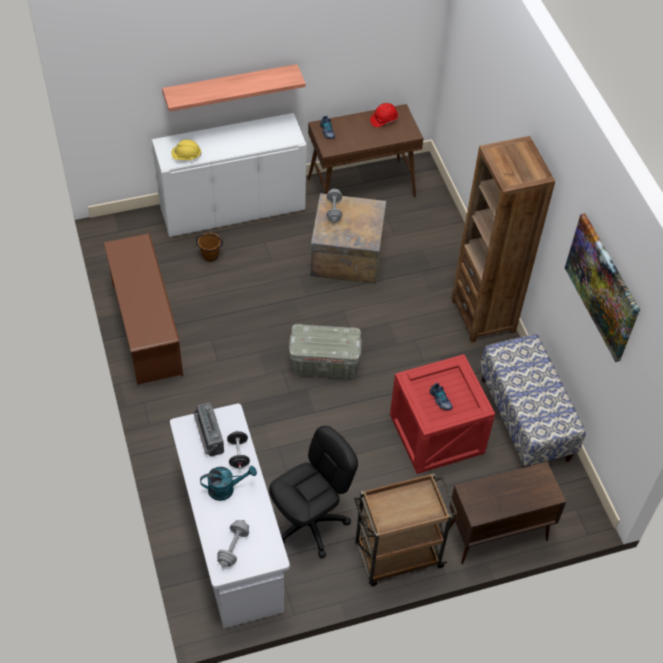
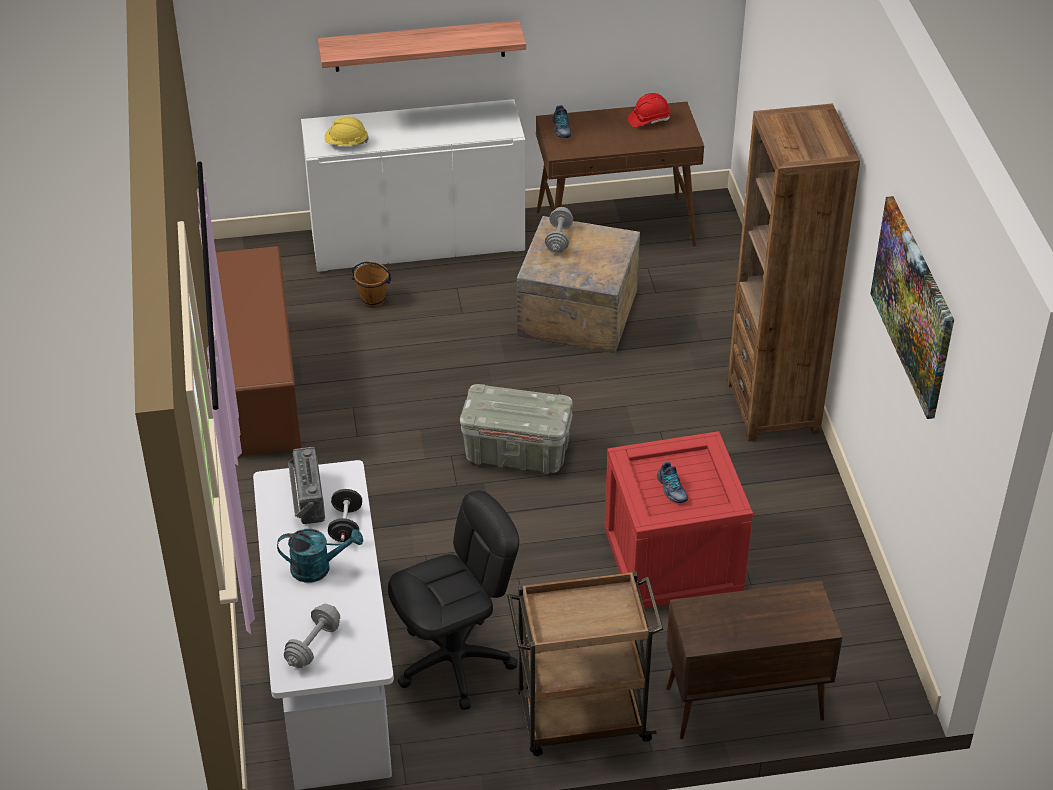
camera: 10 degrees right, 10 degrees down
bench [479,334,586,468] -> none

